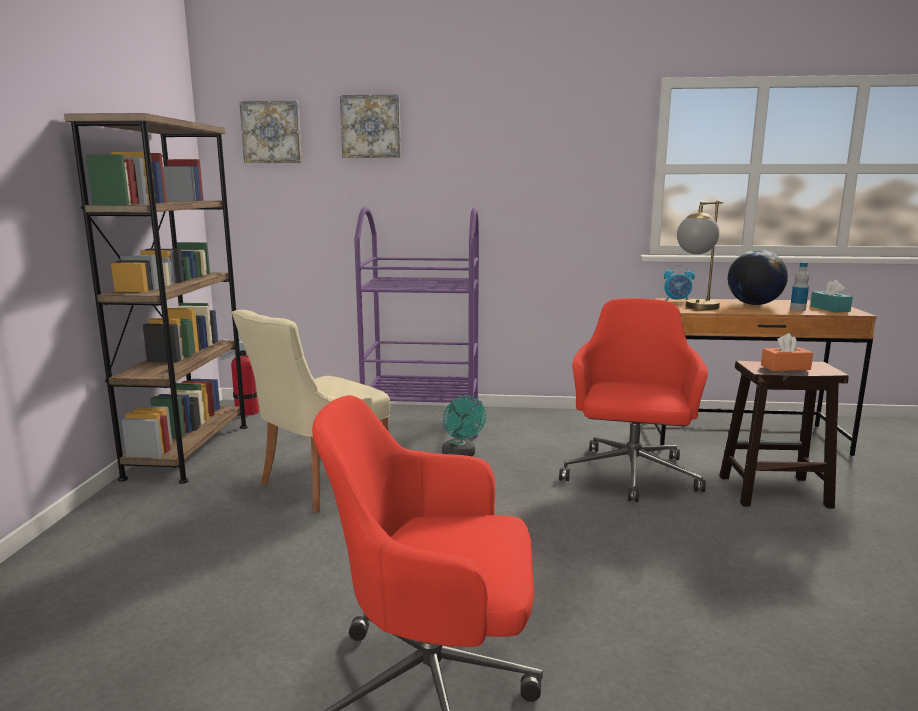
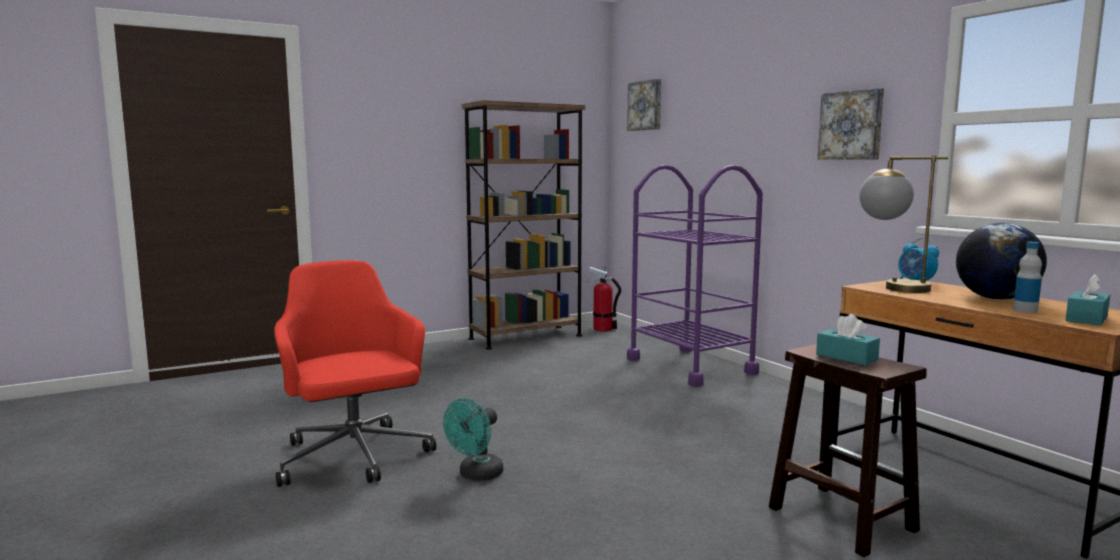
camera: 55 degrees right, 5 degrees down
beige chair [232,310,390,513] -> none
picture [340,94,401,158] -> picture moved to [818,88,884,160]
turquoise fan [442,396,486,456] -> turquoise fan moved to [443,398,503,481]
red office chair [559,298,708,502] -> none
orange tissue box [761,333,813,371] -> turquoise tissue box [816,314,880,365]

